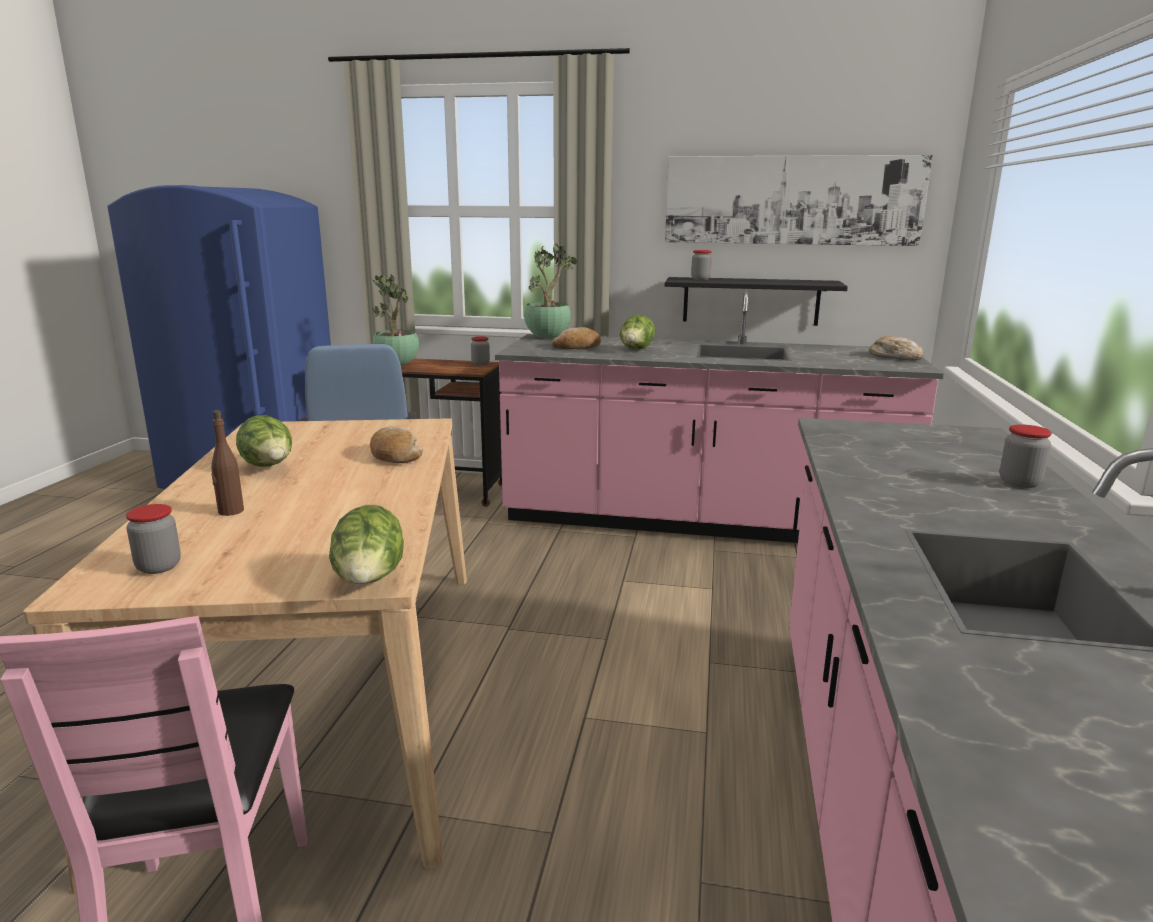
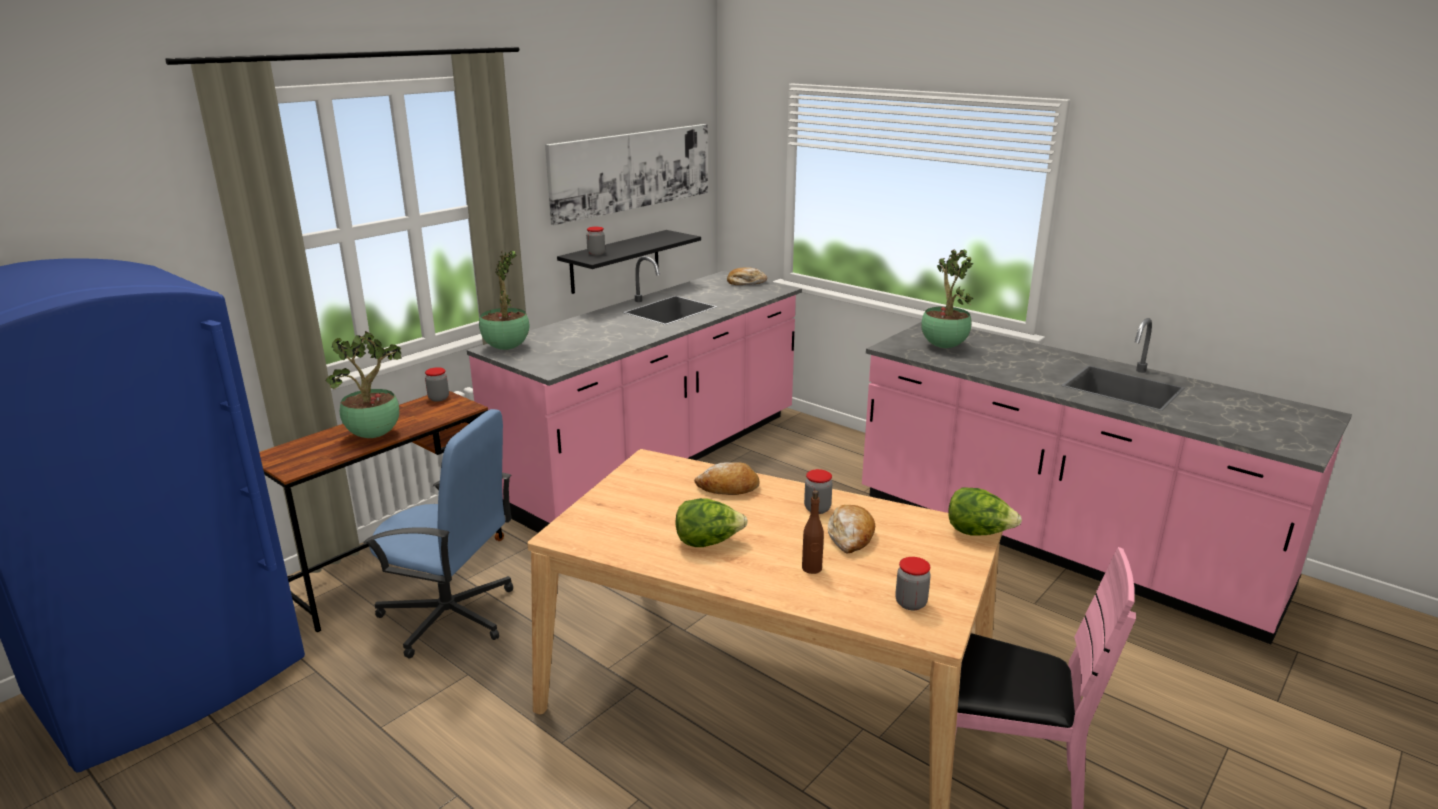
camera: 60 degrees left, 5 degrees up
bread [551,327,601,349] -> bread moved to [828,505,875,554]
lettuce [620,315,655,350] -> none
jar [1000,424,1052,488] -> jar moved to [804,469,832,514]
none -> potted plant [921,249,973,348]

